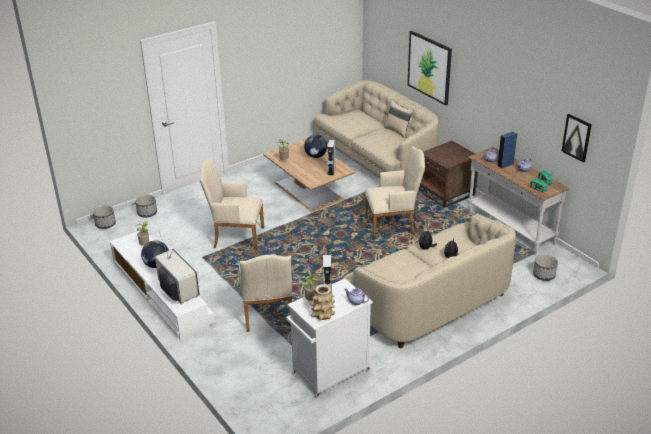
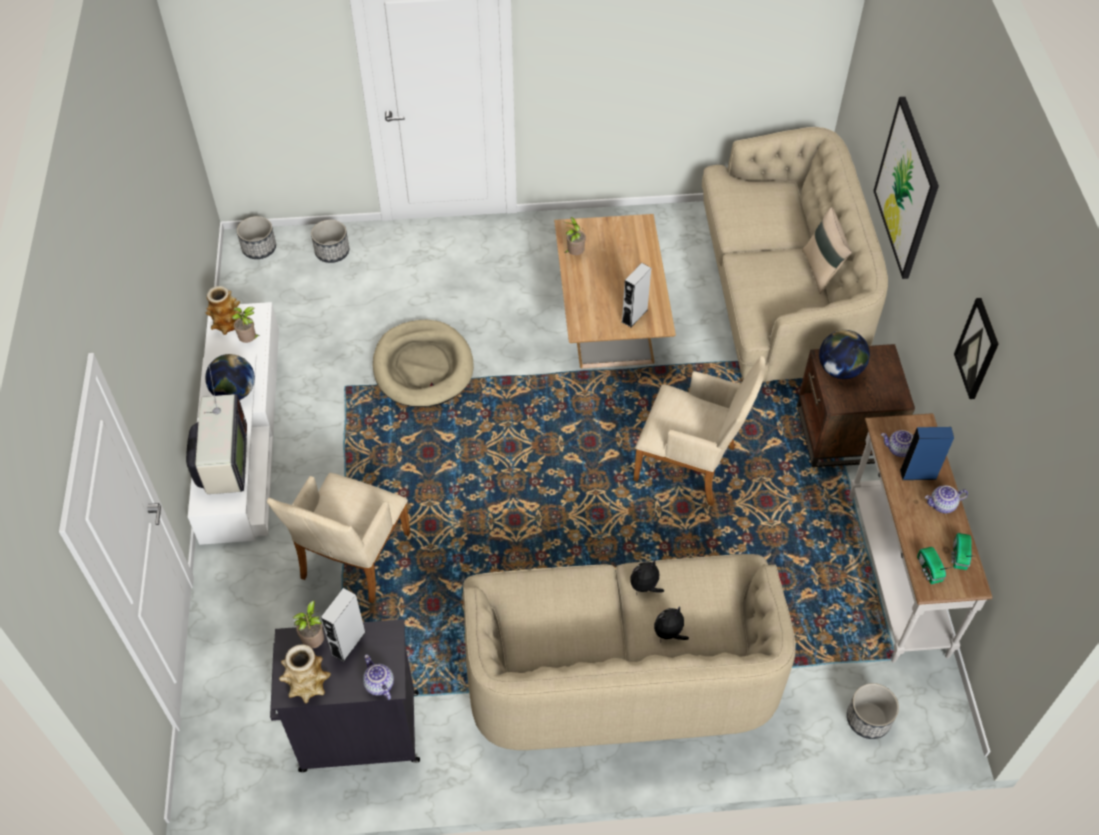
camera: 30 degrees right, 20 degrees up
beige armchair [200,158,264,250] -> beige dog bed [373,320,474,407]
white cabinet [286,278,373,398] -> black cabinet [270,619,420,772]
globe [304,135,327,158] -> globe moved to [819,330,870,379]
picture [562,114,592,162] -> picture moved to [954,298,999,399]
none -> vase [206,286,241,335]

